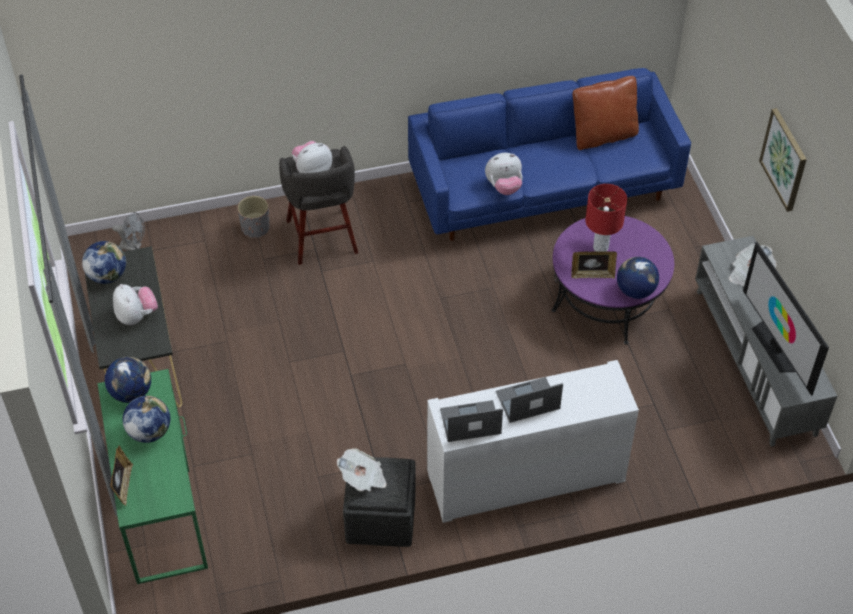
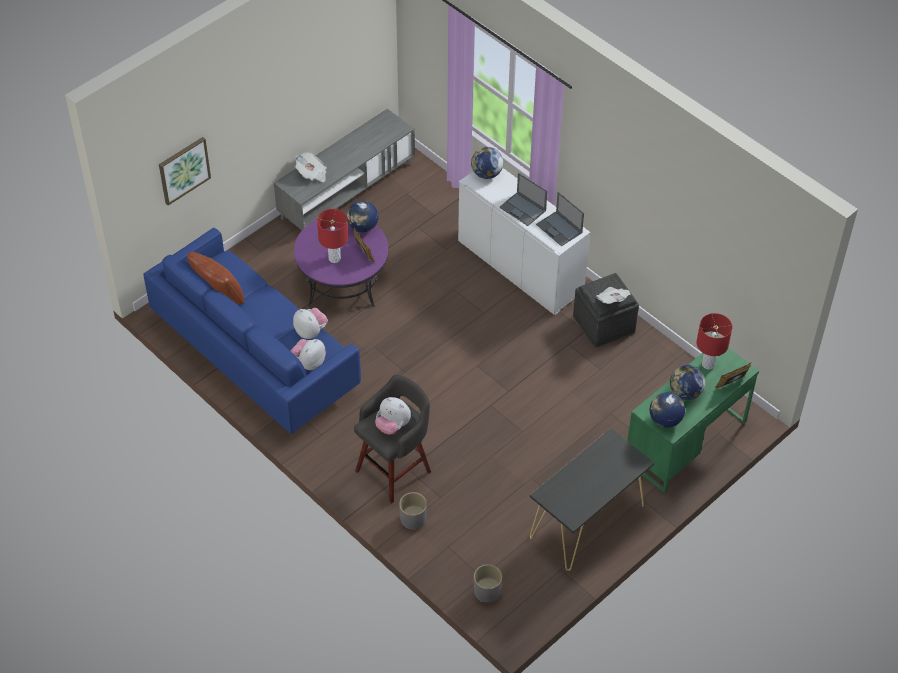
camera: 120 degrees left, 0 degrees up
globe [82,241,126,284] -> globe moved to [471,147,503,179]
grey fan [112,212,145,251] -> grey planter [474,564,502,603]
plush toy [113,284,158,325] -> plush toy moved to [291,339,326,370]
television [743,242,829,396] -> none
picture [759,108,807,212] -> picture moved to [159,137,211,205]
none -> red table lamp [696,313,732,369]

